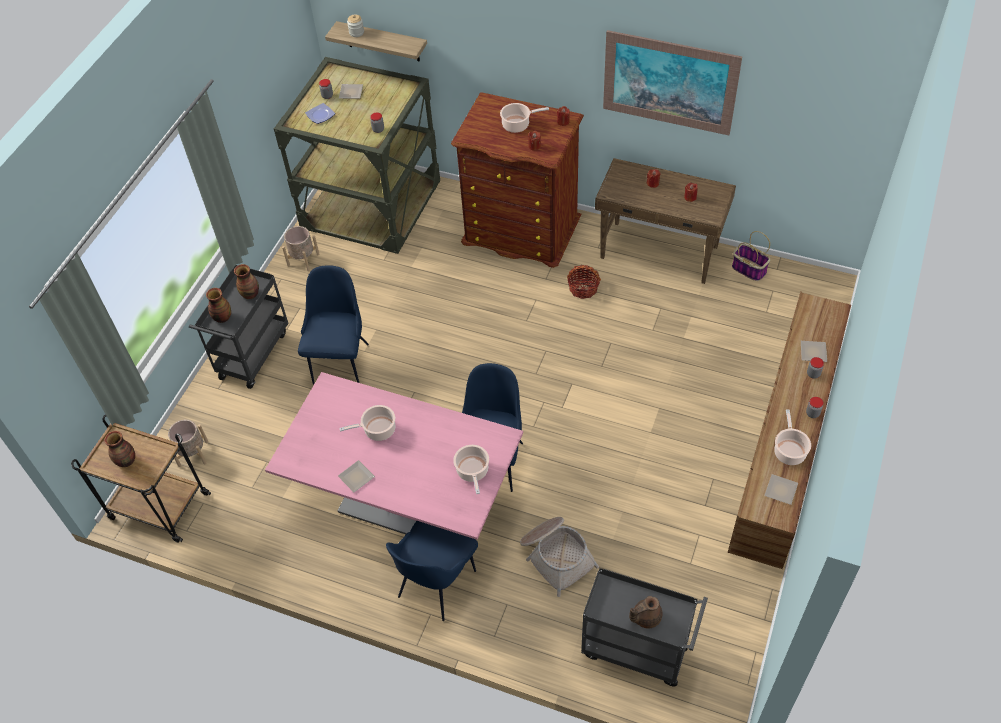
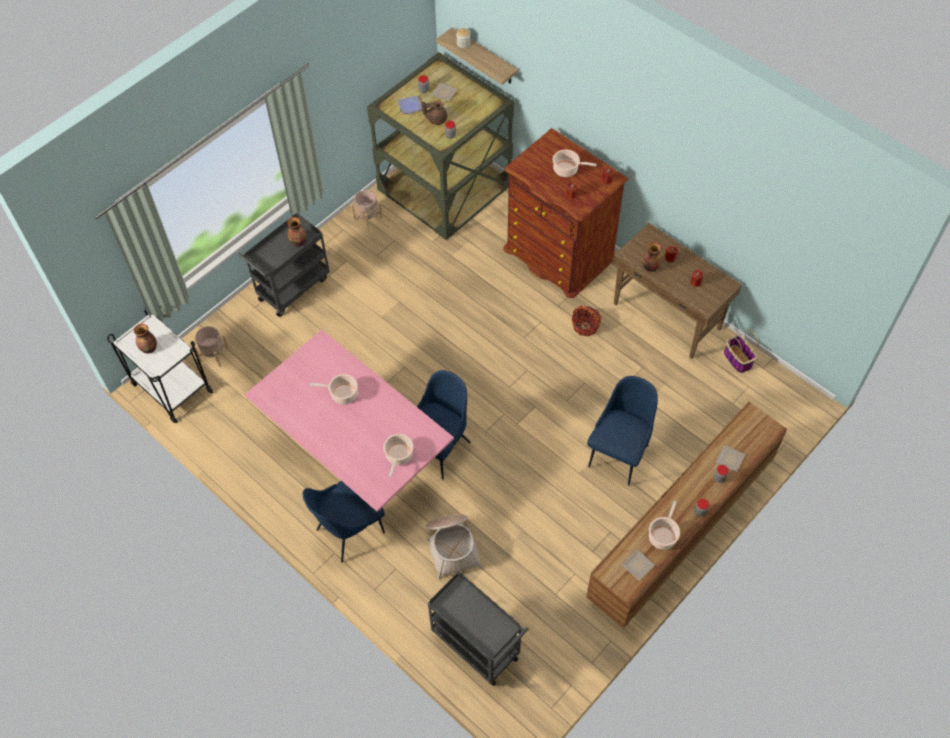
camera: 20 degrees right, 5 degrees up
brown cart [71,414,211,543] -> white cart [107,307,214,423]
vase [206,288,231,323] -> vase moved to [642,242,662,272]
blue chair [298,265,369,385] -> blue chair moved to [587,376,658,486]
plate [338,460,375,492] -> none
picture [603,30,742,135] -> none
brown teapot [629,596,663,629] -> brown teapot moved to [421,100,447,125]

